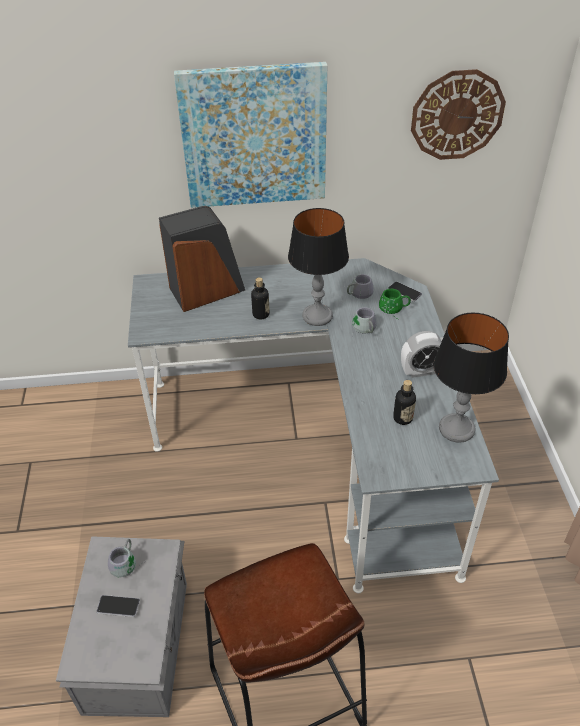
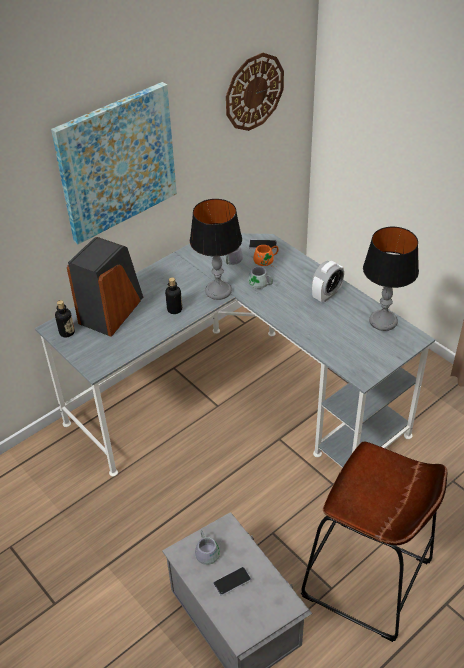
camera: 35 degrees left, 0 degrees up
green mug [379,289,411,319] -> orange mug [253,245,278,267]
bottle [393,380,416,425] -> bottle moved to [55,300,75,337]

